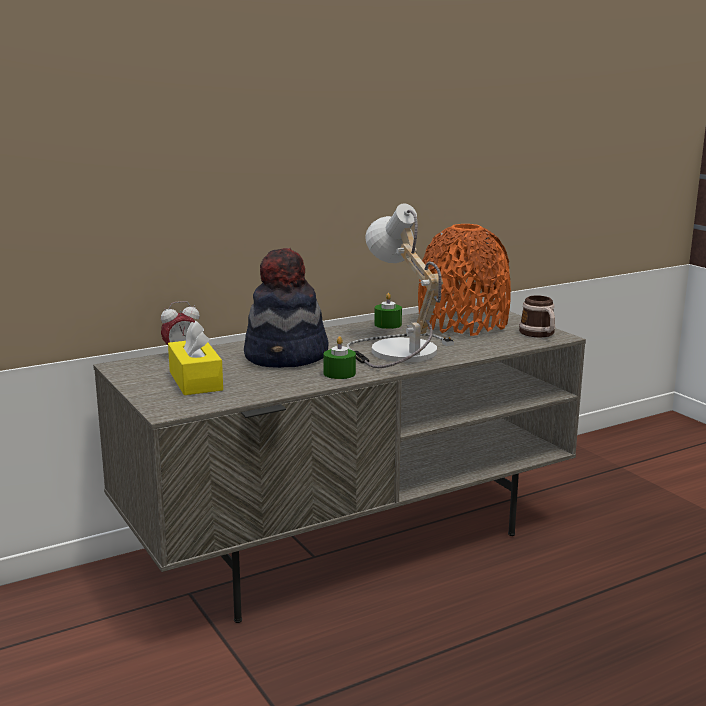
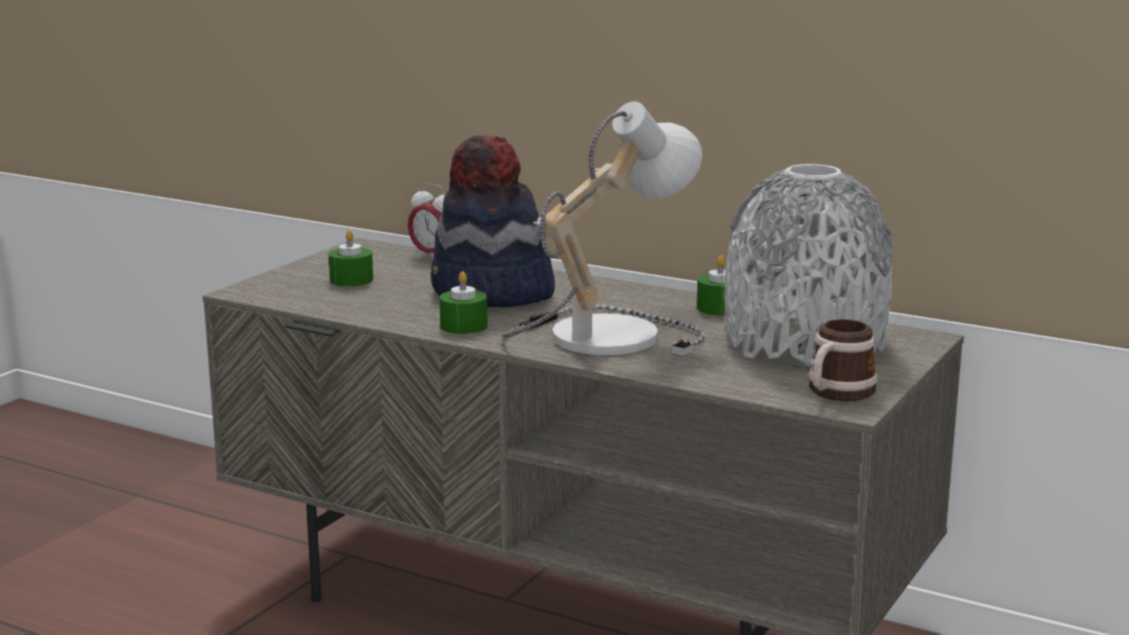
camera: 60 degrees right, 0 degrees up
yellow tissue box [168,320,223,395] -> green candle [329,230,373,286]
orange vase [418,224,511,336] -> grey vase [724,164,893,366]

